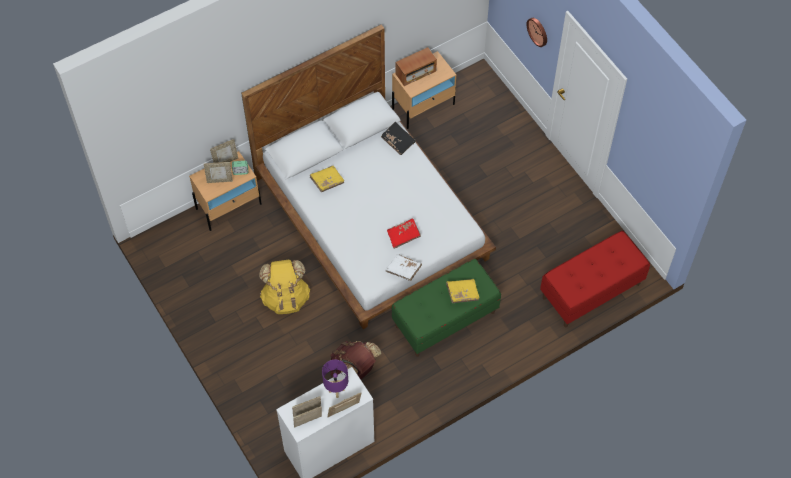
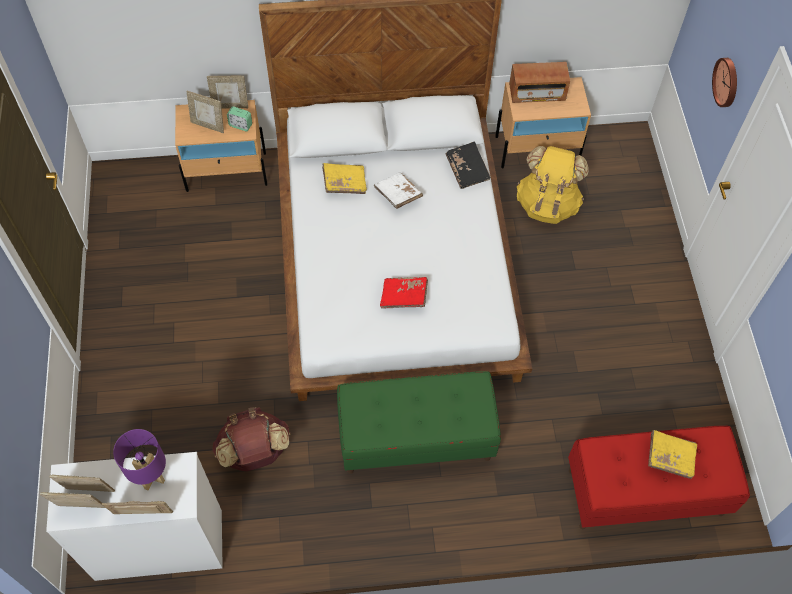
camera: 25 degrees right, 0 degrees up
yellow backpack [259,260,310,314] -> yellow backpack moved to [517,146,588,224]
white book [385,254,422,281] -> white book moved to [374,172,423,209]
yellow book [446,279,480,303] -> yellow book moved to [648,430,697,479]

